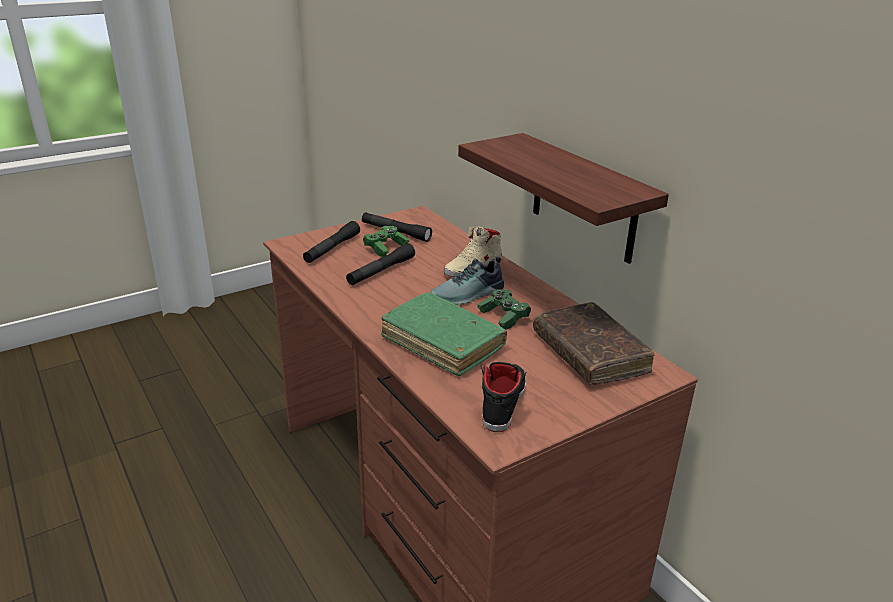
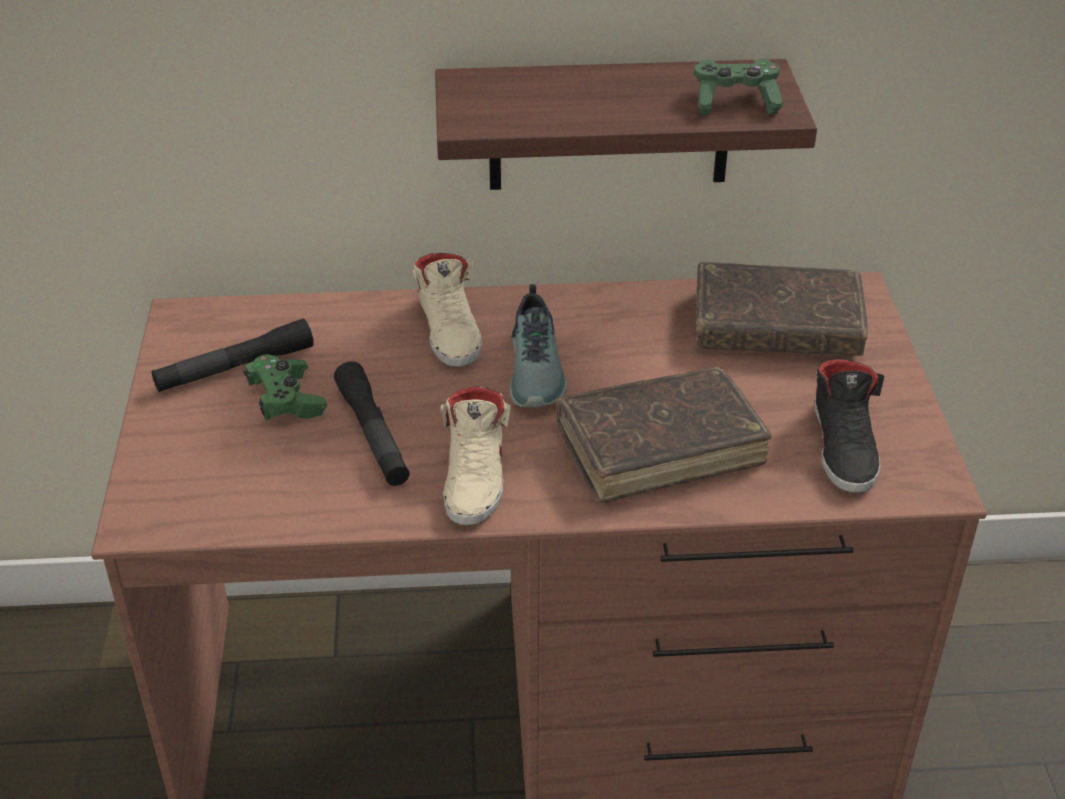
camera: 60 degrees left, 10 degrees up
black flashlight [303,221,360,263] -> none
green book [381,292,507,376] -> brown book [556,367,772,503]
green game controller [477,289,531,330] -> green game controller moved to [694,59,783,115]
black shoe [481,362,526,432] -> black shoe turned 135 degrees counterclockwise [815,358,884,493]
none -> beige shoe [441,386,511,526]

